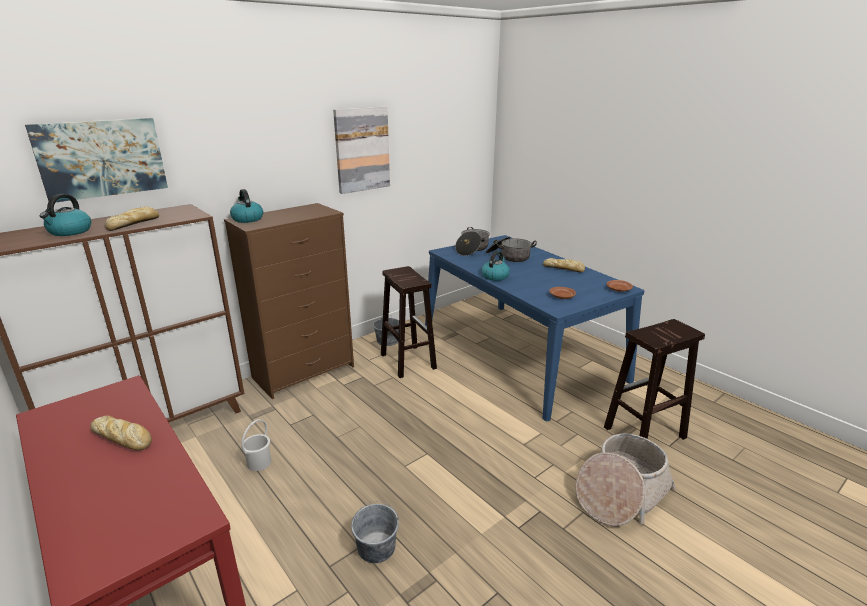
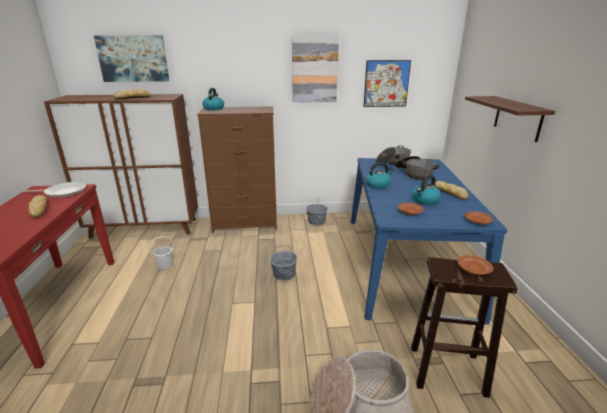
camera: 35 degrees right, 0 degrees up
kettle [40,194,91,236] -> kettle moved to [412,175,441,205]
grey bucket [351,501,399,563] -> grey bucket moved to [270,244,298,281]
brown stool [381,266,437,378] -> none
none -> frying pan [24,182,86,198]
none -> picture [363,60,411,107]
none -> brown plate [457,255,493,275]
none -> shelf [465,96,555,142]

